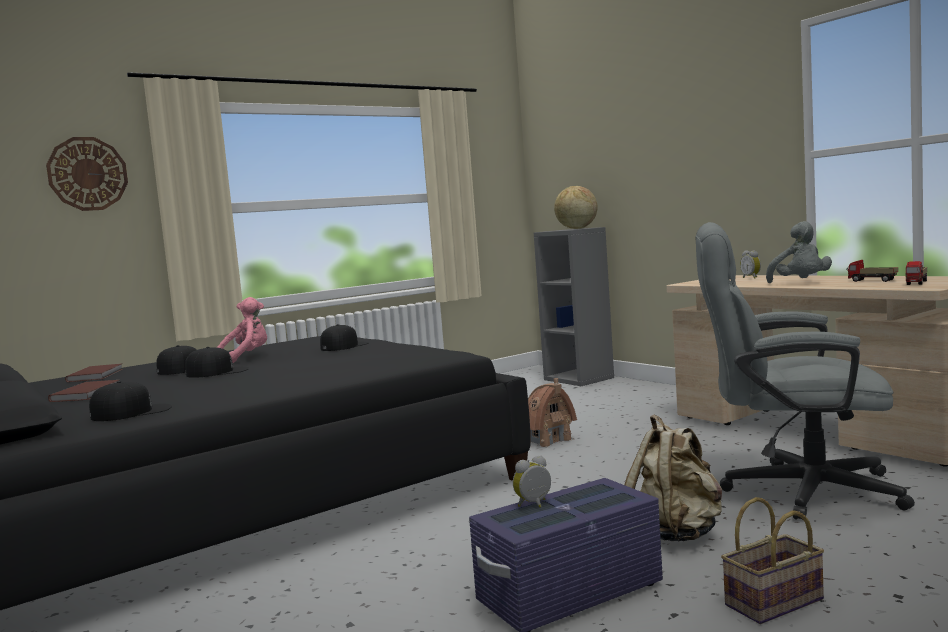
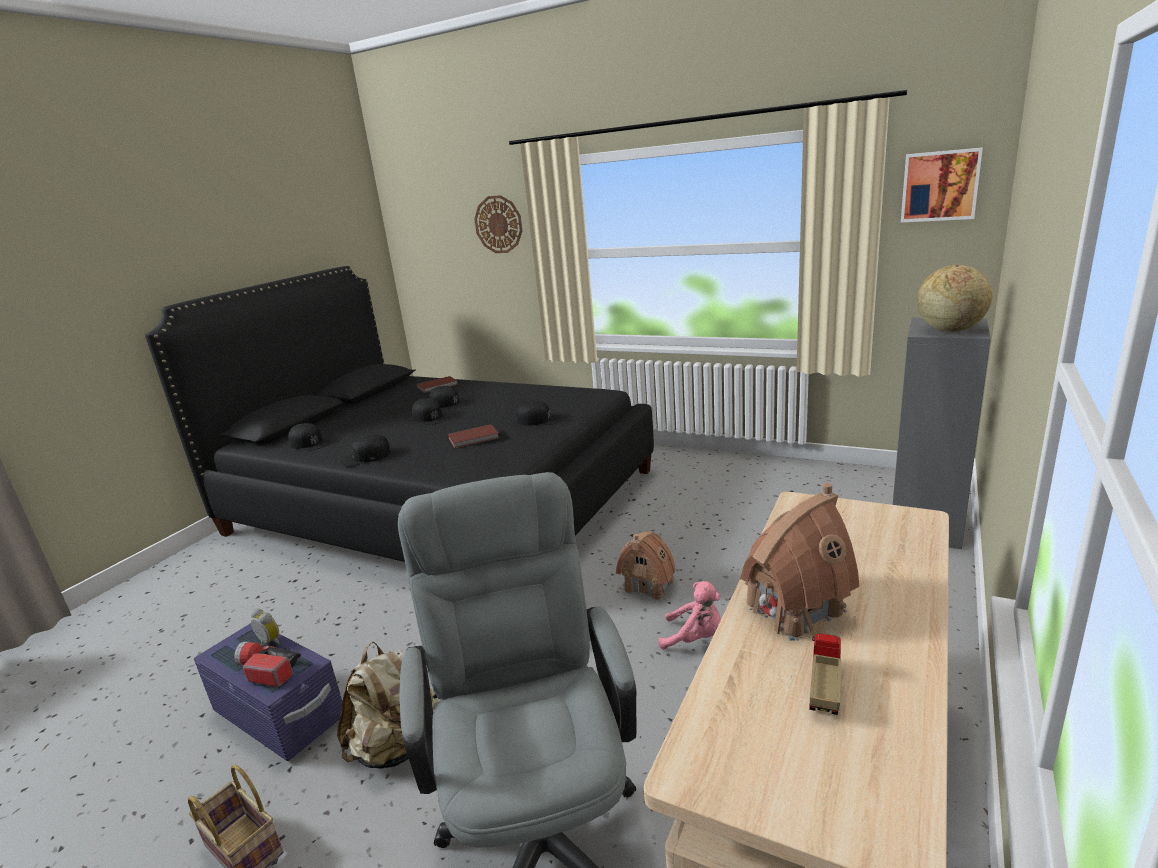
camera: 65 degrees right, 15 degrees up
brown book [48,380,119,402] -> brown book moved to [448,424,499,448]
pink plush toy [217,297,267,363] -> pink plush toy moved to [658,581,721,650]
alarm clock [740,251,761,279] -> none
grey plush toy [766,221,832,283] -> toy house [740,483,859,641]
toy truck [905,261,927,285] -> none
none -> flashlight [234,642,301,687]
none -> black cap [340,434,391,466]
none -> picture [901,148,983,222]

